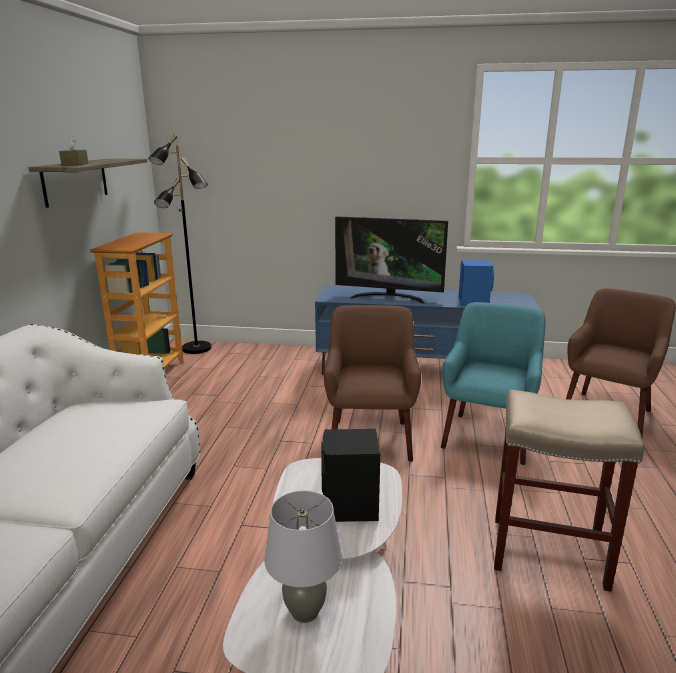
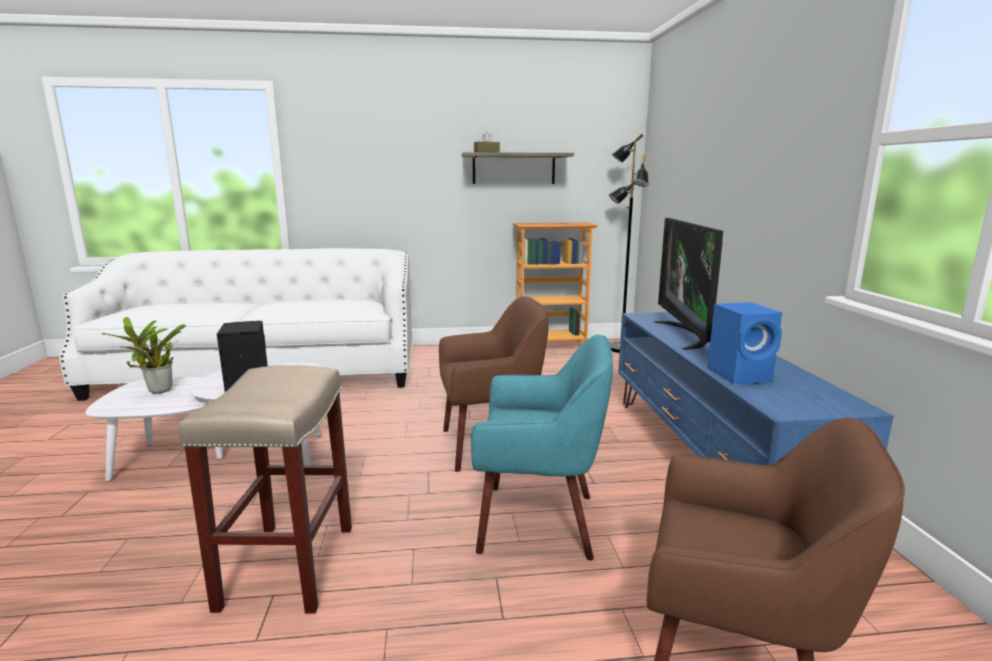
camera: 75 degrees right, 5 degrees down
grey table lamp [265,490,342,623] -> potted plant [102,317,186,394]

